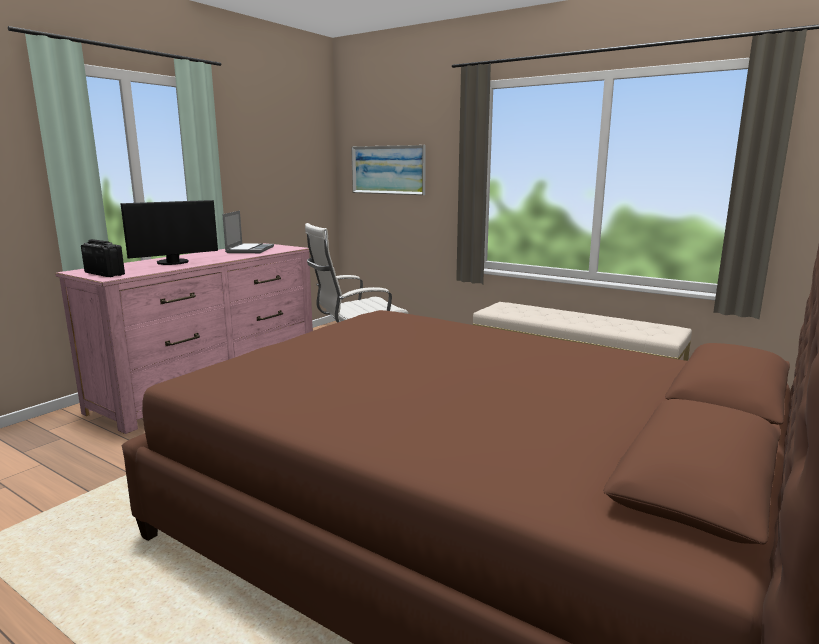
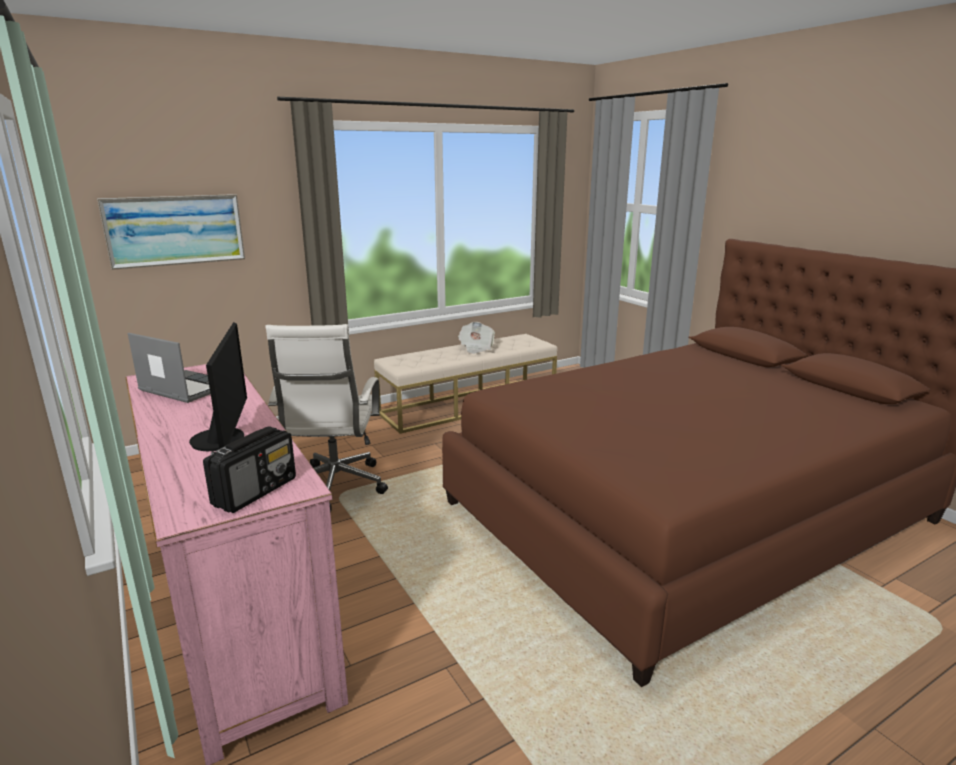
camera: 65 degrees left, 5 degrees up
radio [81,239,125,277] -> radio turned 150 degrees clockwise [203,426,296,513]
none -> newspaper [458,322,495,354]

